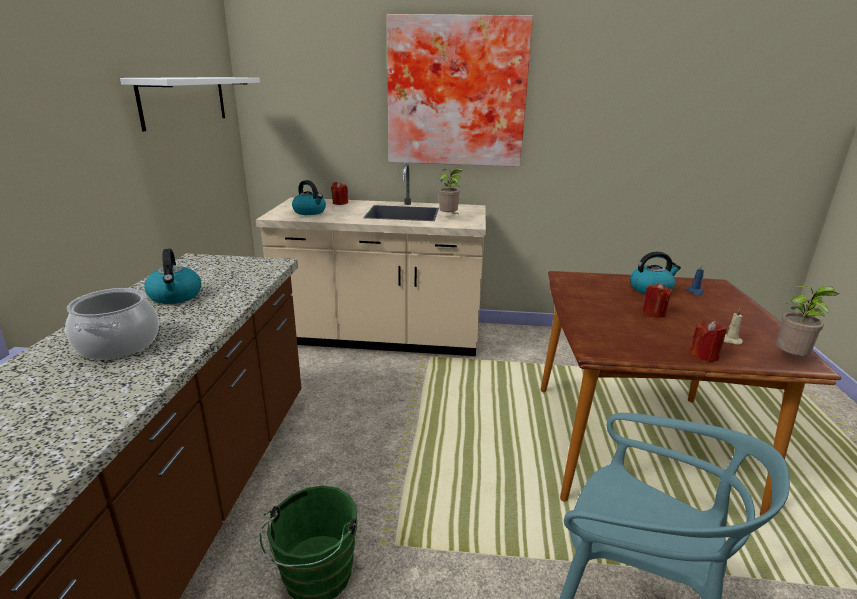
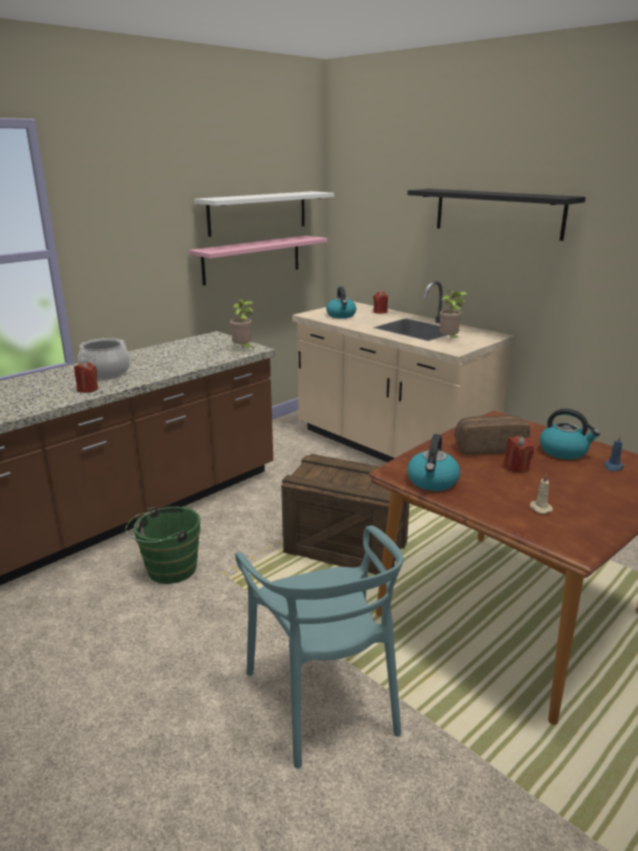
camera: 40 degrees right, 0 degrees up
kettle [144,249,201,304] -> kettle moved to [407,434,460,491]
picture [387,14,533,167] -> black shelf [407,189,586,241]
red candle [689,321,727,362] -> red candle moved to [74,361,98,393]
potted plant [776,286,839,357] -> potted plant moved to [230,299,254,349]
none -> pink shelf [189,235,327,285]
none -> crate [281,454,410,575]
none -> bread [454,415,530,455]

